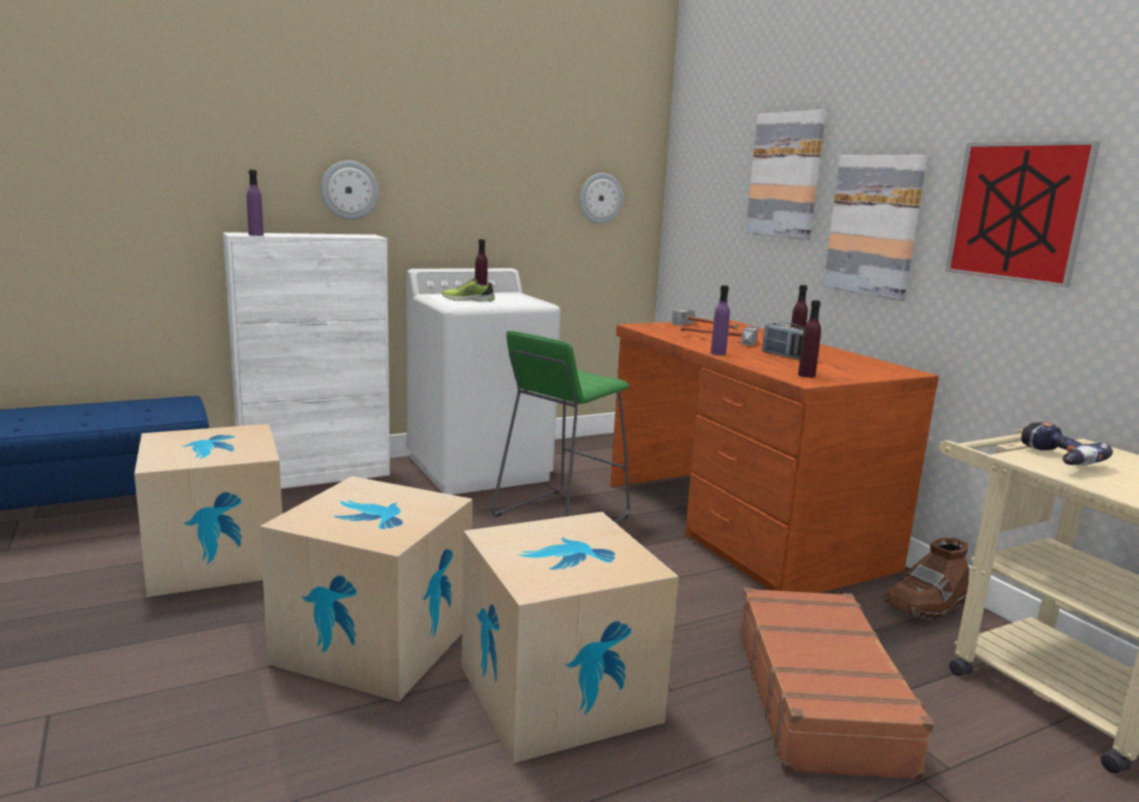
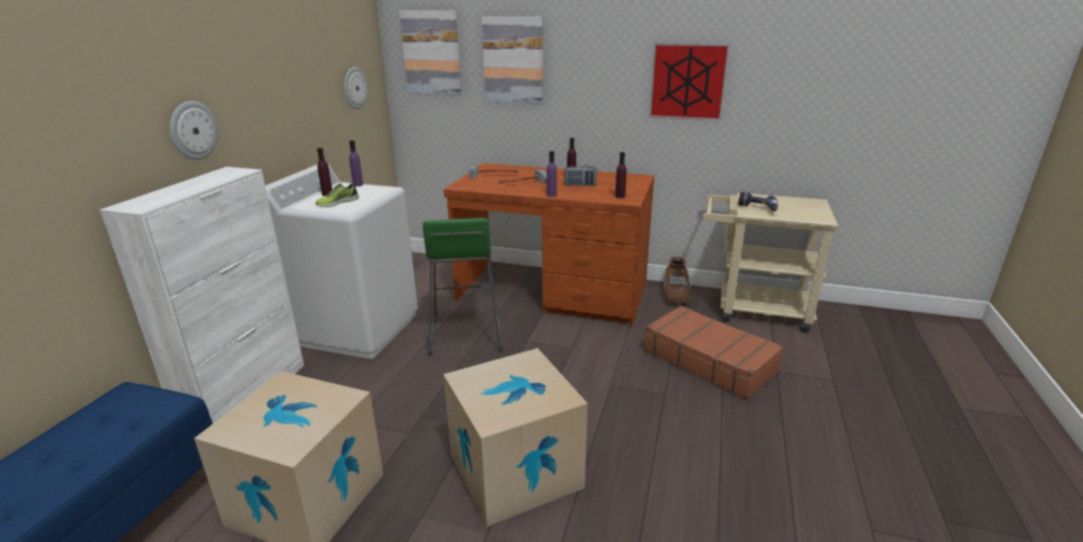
camera: 45 degrees left, 10 degrees up
purple bottle [247,170,264,236] -> purple bottle moved to [349,140,363,187]
cardboard box [462,512,679,763] -> none
picture [823,155,927,301] -> picture moved to [399,11,461,96]

